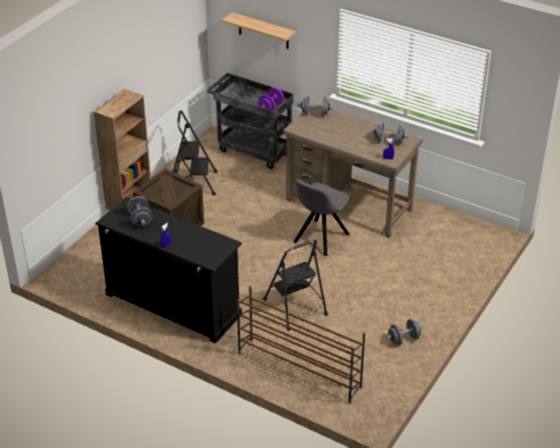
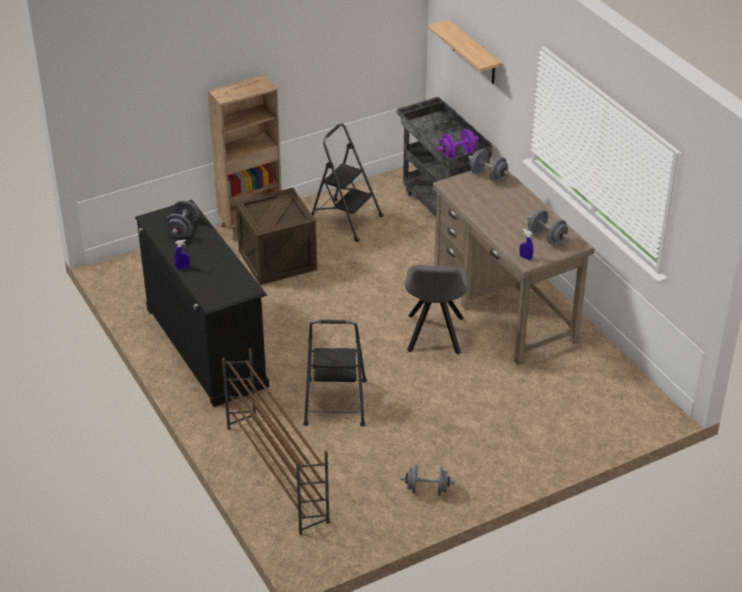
camera: 30 degrees right, 0 degrees up
grey chair [294,179,349,256] -> grey chair turned 60 degrees counterclockwise [405,265,468,354]

